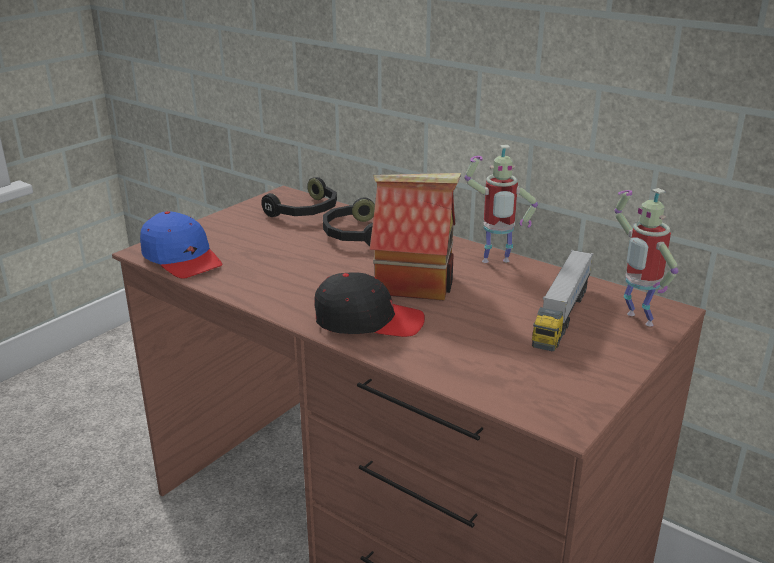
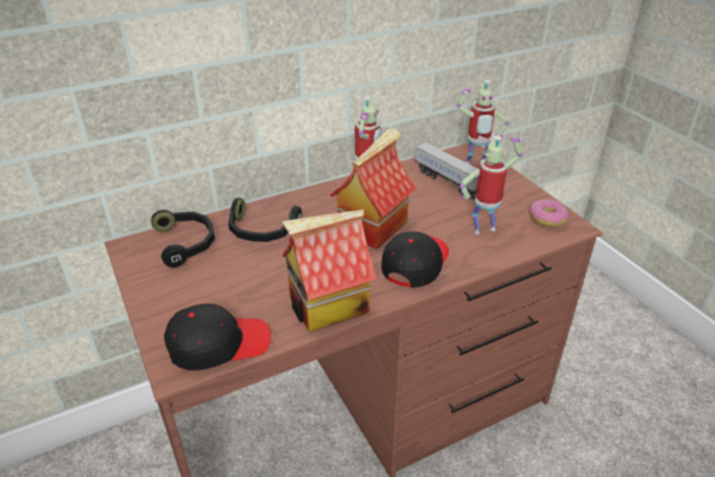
camera: 65 degrees left, 10 degrees up
blue cap [140,211,222,279] -> black cap [164,304,271,371]
none -> toy house [282,209,377,332]
none -> toy robot [460,136,522,235]
none -> donut [529,199,569,227]

